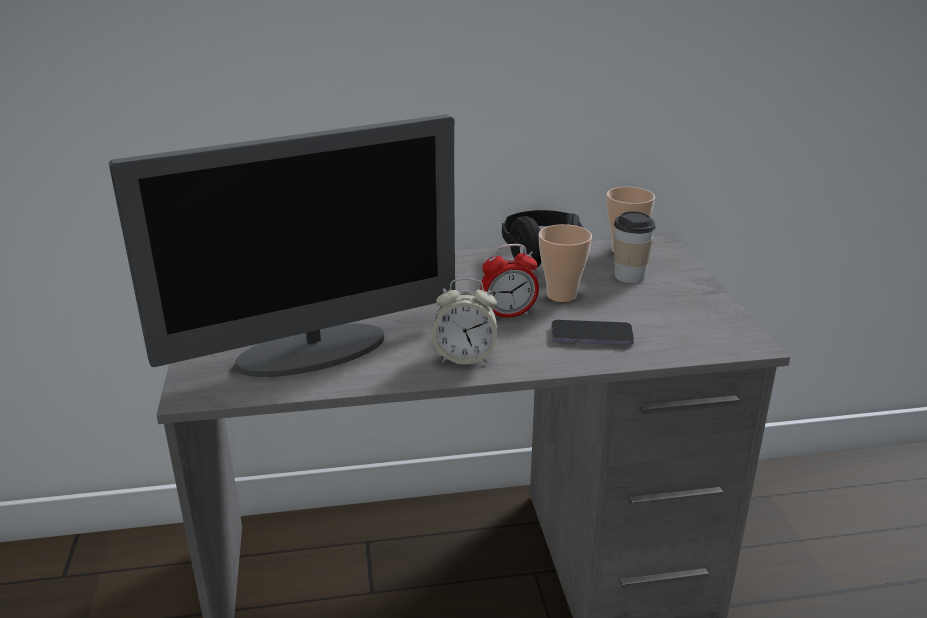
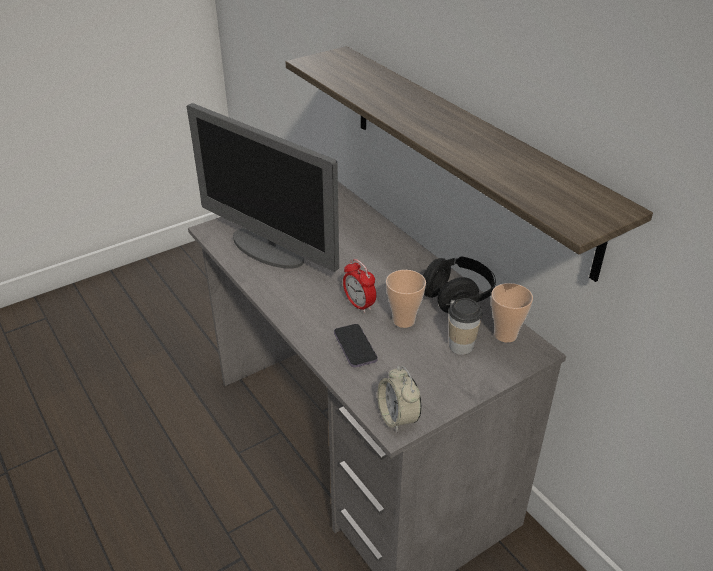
camera: 65 degrees right, 10 degrees up
alarm clock [432,278,497,364] -> alarm clock moved to [377,366,422,432]
none -> shelf [285,46,653,282]

